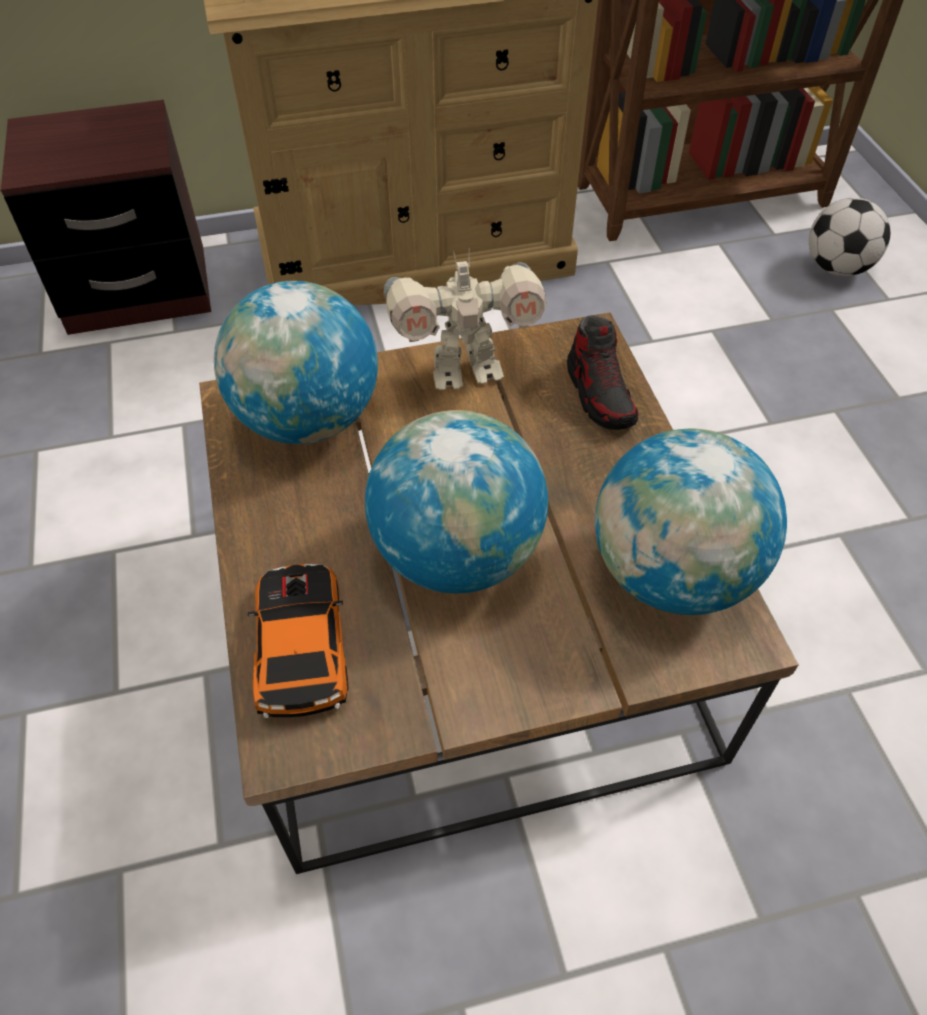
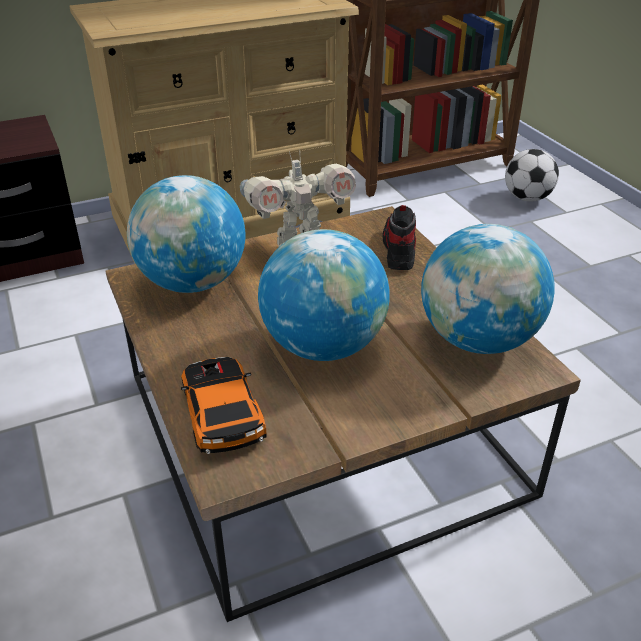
camera: 10 degrees left, 15 degrees down
shoe [567,316,639,430] -> shoe turned 150 degrees counterclockwise [383,205,416,270]

